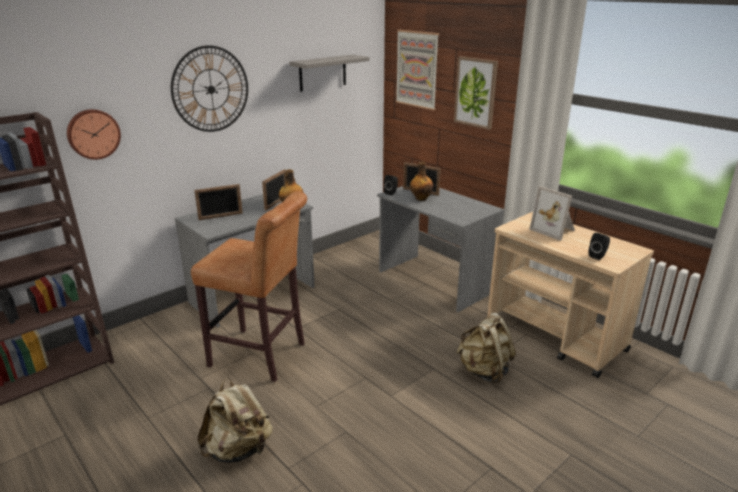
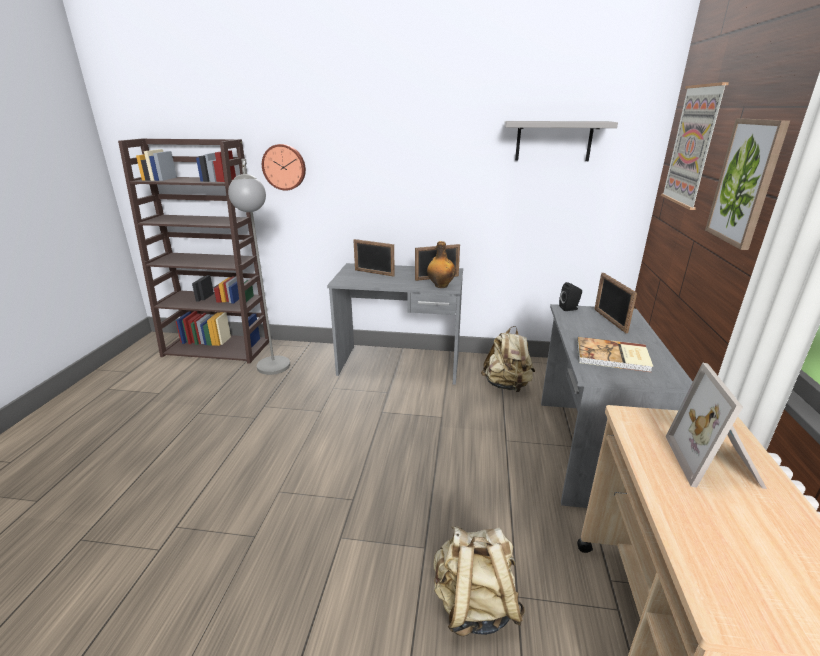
camera: 50 degrees right, 0 degrees up
wall clock [171,45,248,132] -> none
brown stool [191,191,307,382] -> none
beige backpack [197,377,273,463] -> beige backpack moved to [481,326,535,392]
bottle [410,162,434,201] -> none
black speaker [589,233,610,260] -> none
none -> grey floor lamp [228,159,290,375]
none -> book [577,337,653,372]

